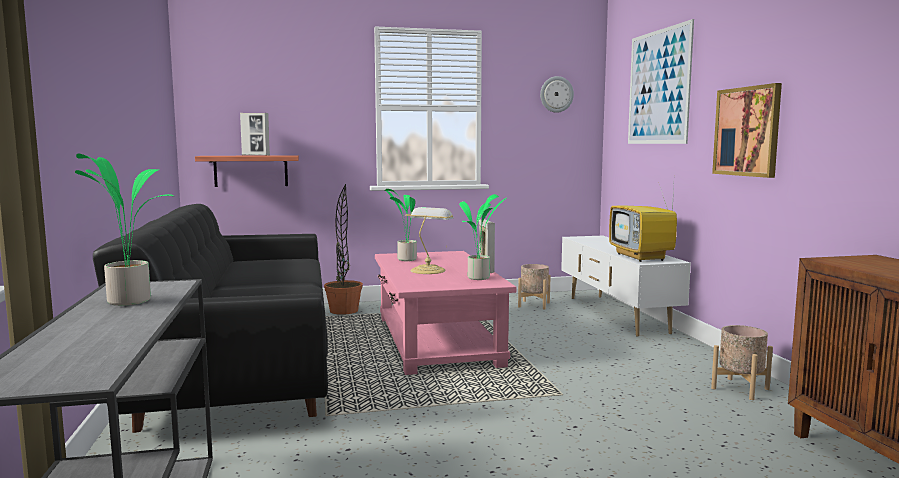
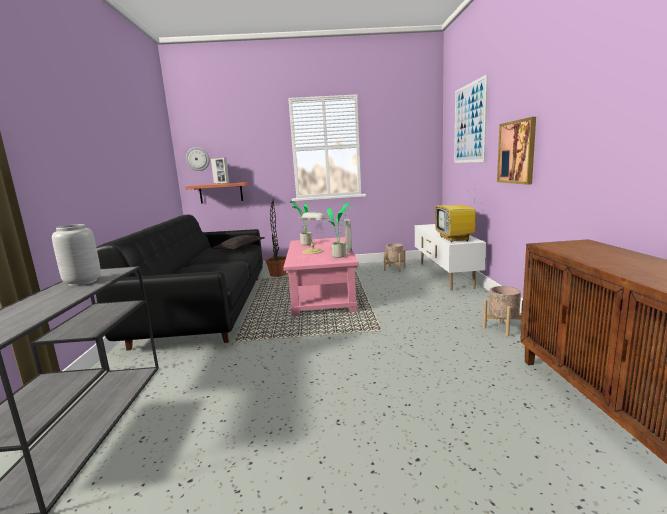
camera: 10 degrees right, 5 degrees up
potted plant [75,153,174,306] -> grey vase [52,224,101,286]
wall clock [540,76,574,113] -> wall clock moved to [186,147,210,171]
none -> pillow [212,235,265,250]

